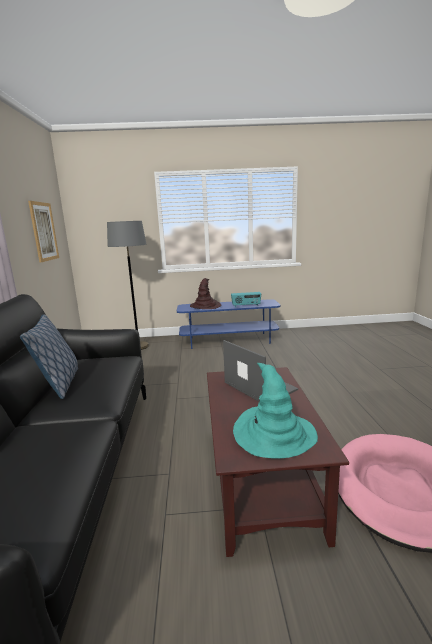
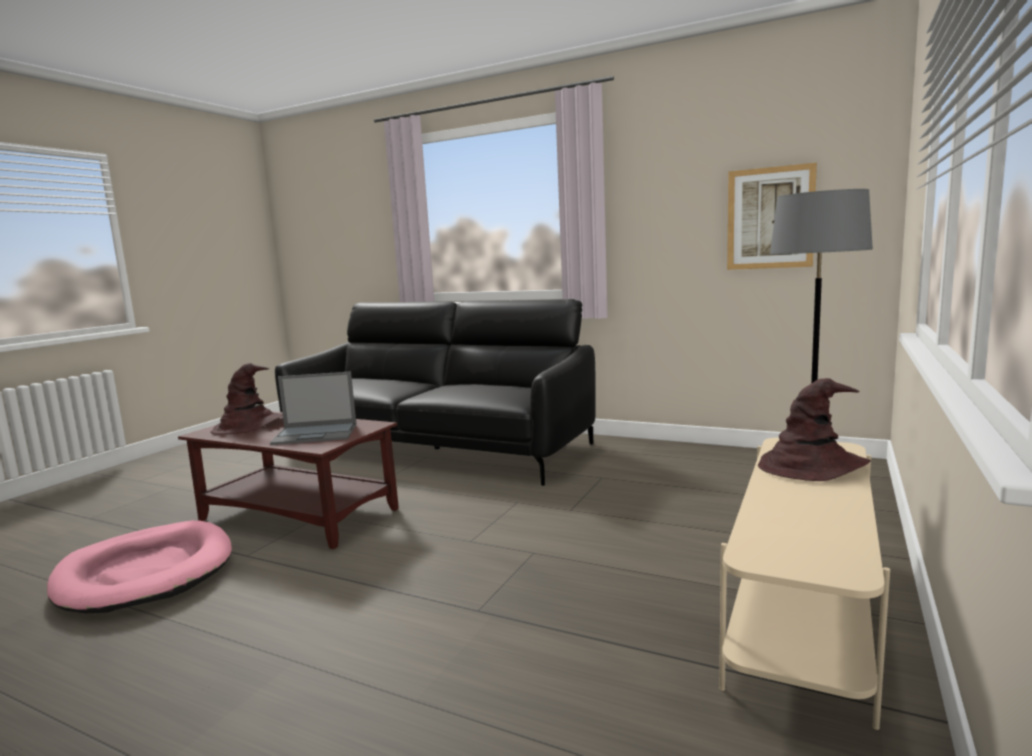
camera: 120 degrees right, 5 degrees down
pillow [20,314,78,399] -> none
blue tv stand [177,299,280,349] -> beige tv stand [719,438,890,730]
radio [231,292,261,307] -> none
turquoise hat [233,363,318,459] -> brown hat [210,363,283,435]

